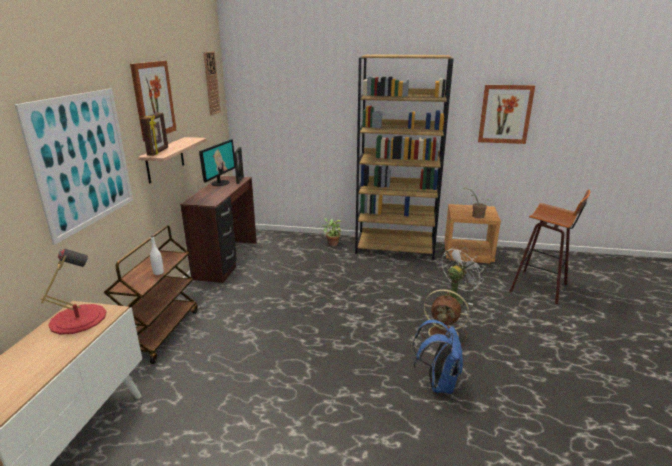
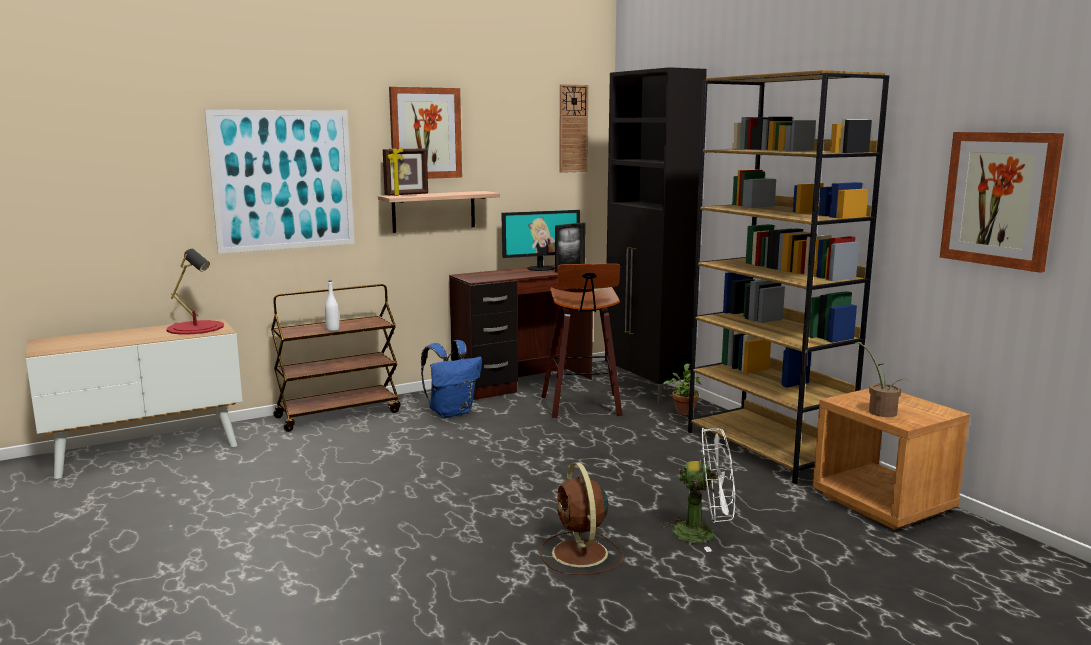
camera: 50 degrees right, 10 degrees down
blue backpack [413,320,463,394] -> blue backpack moved to [421,340,482,418]
stool [510,190,590,304] -> stool moved to [541,264,623,418]
none -> black cabinet [605,67,707,404]

